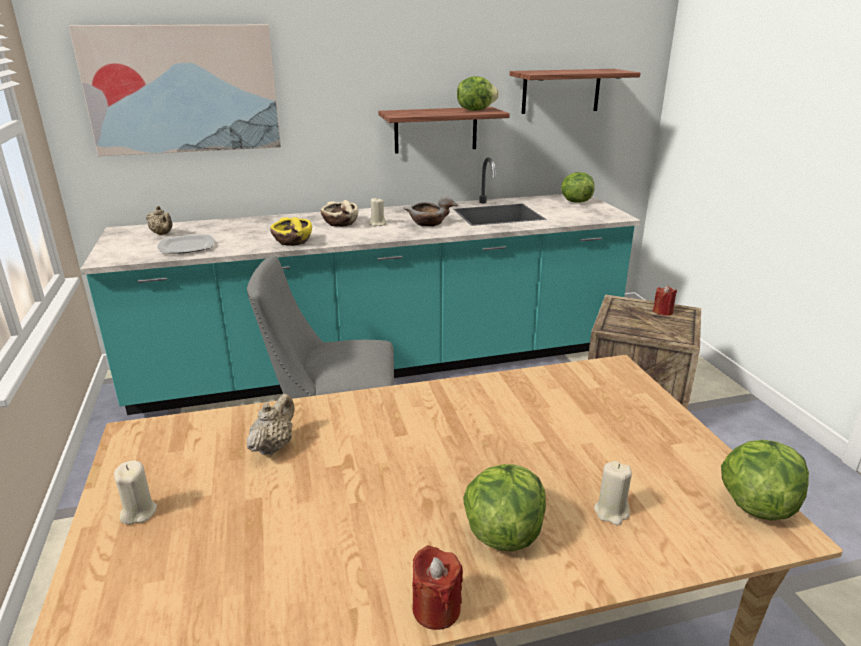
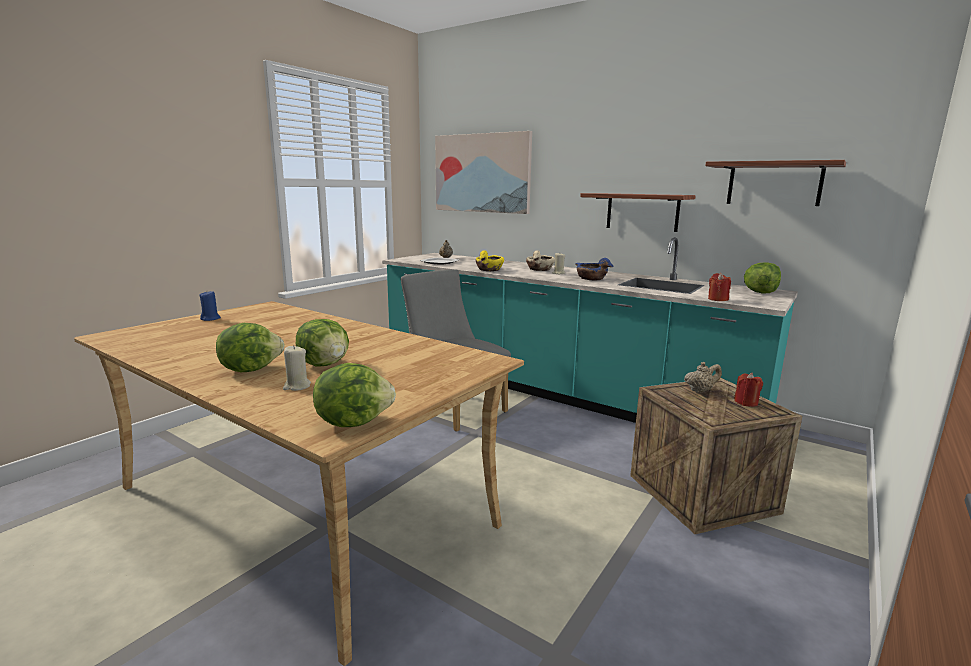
camera: 50 degrees right, 10 degrees down
beige candle [114,460,157,525] -> blue candle [199,291,221,321]
beige teapot [247,394,294,455] -> beige teapot moved to [684,362,722,393]
grey bowl [403,196,458,226] -> blue bowl [576,258,614,280]
red candle [412,545,463,630] -> red candle moved to [708,273,731,301]
lettuce [457,76,499,111] -> lettuce moved to [296,319,349,367]

